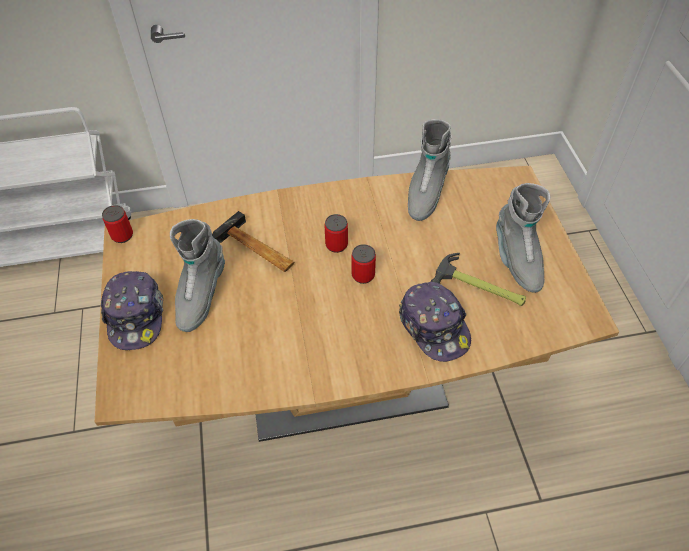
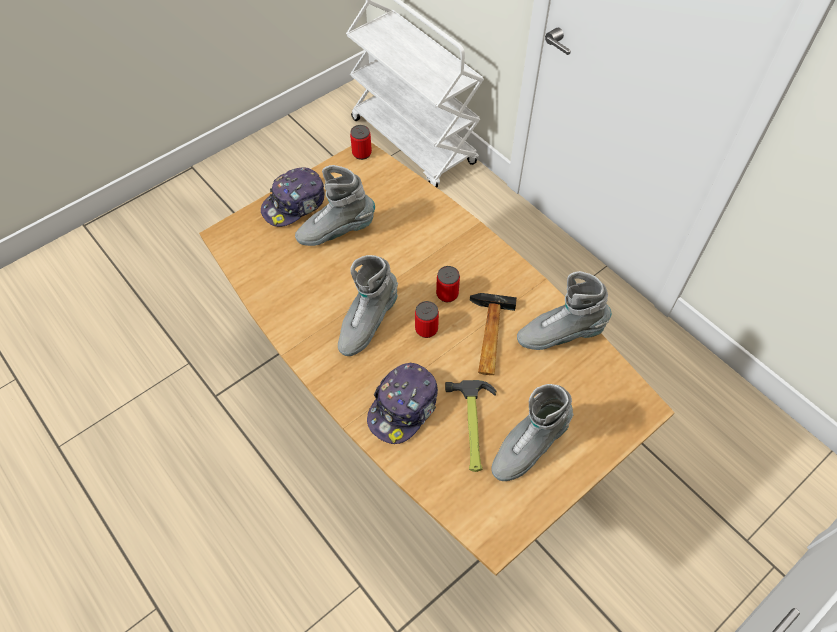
camera: 60 degrees right, 5 degrees up
hammer [212,211,295,272] -> hammer moved to [469,293,517,375]
none -> grey boot [338,255,398,356]

